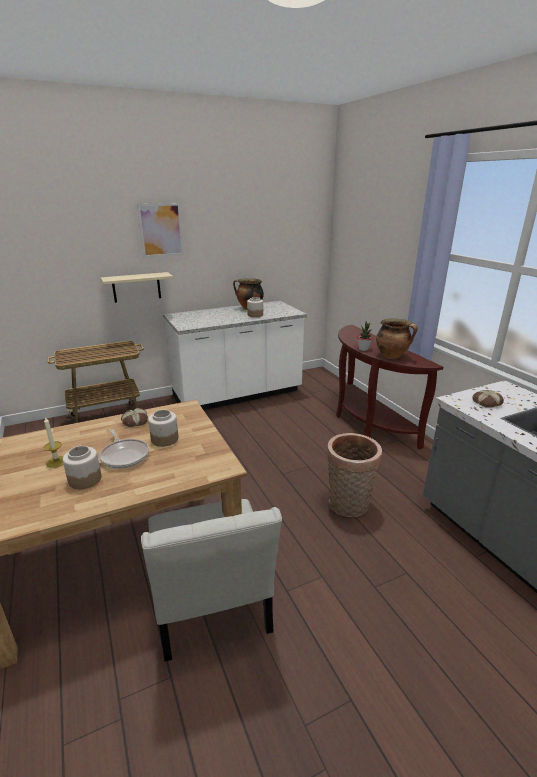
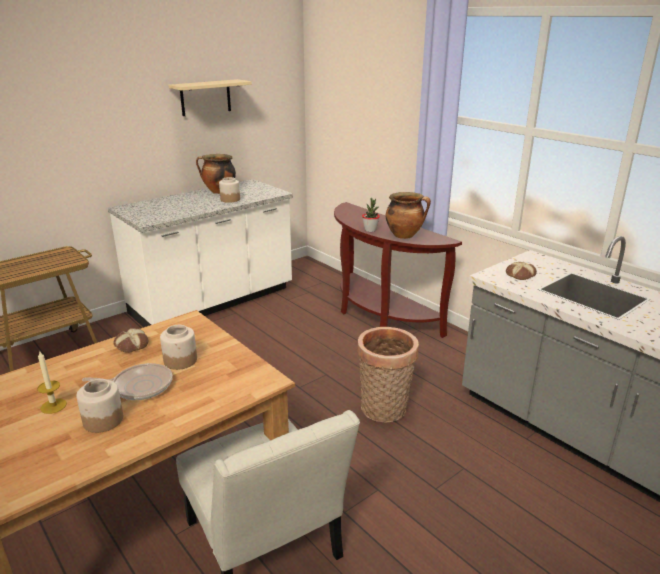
camera: 15 degrees left, 0 degrees up
frying pan [99,429,149,469] -> frying pan turned 45 degrees counterclockwise [82,363,173,400]
beige shelf [101,272,173,303] -> beige shelf moved to [168,79,252,116]
picture [137,203,184,258] -> none

